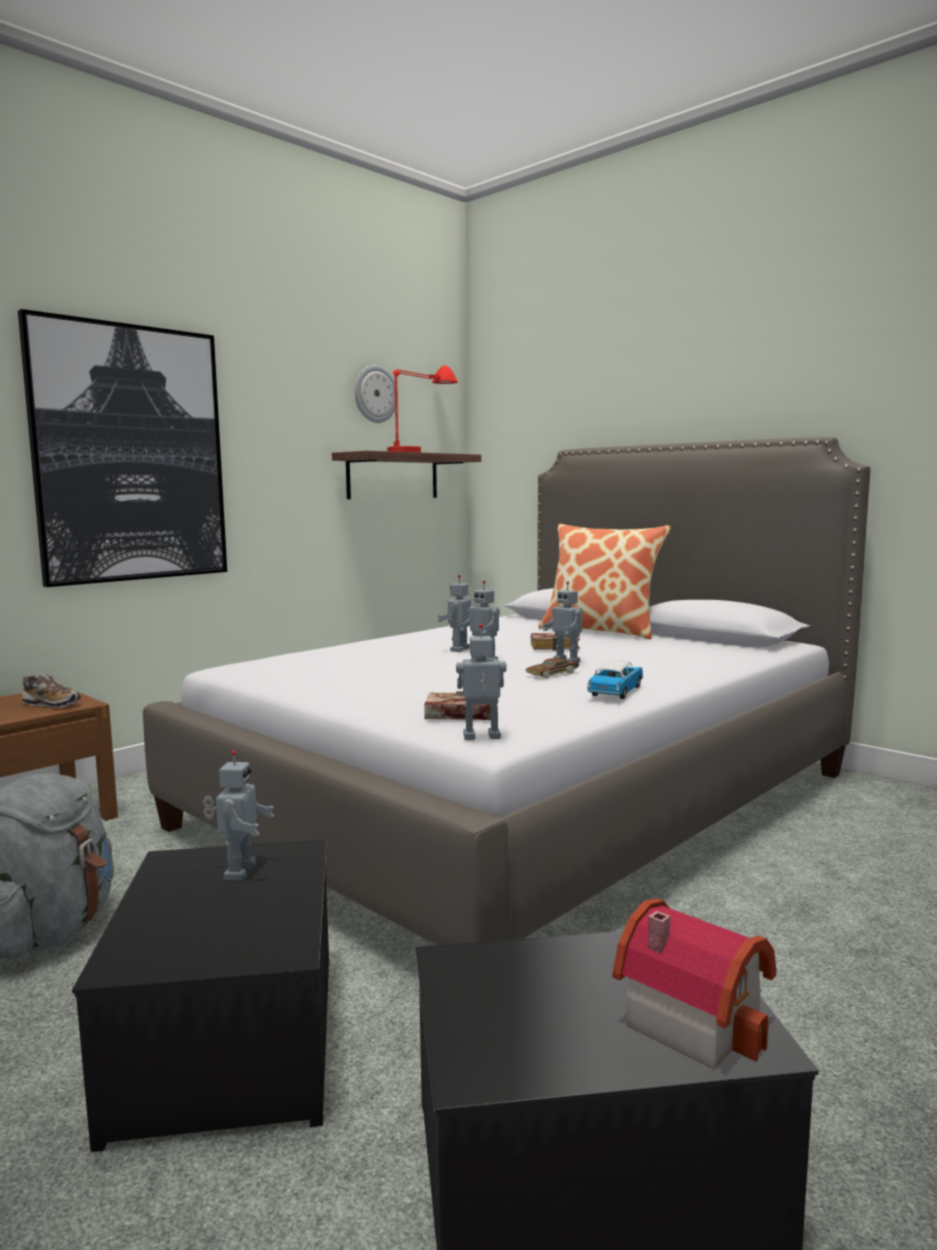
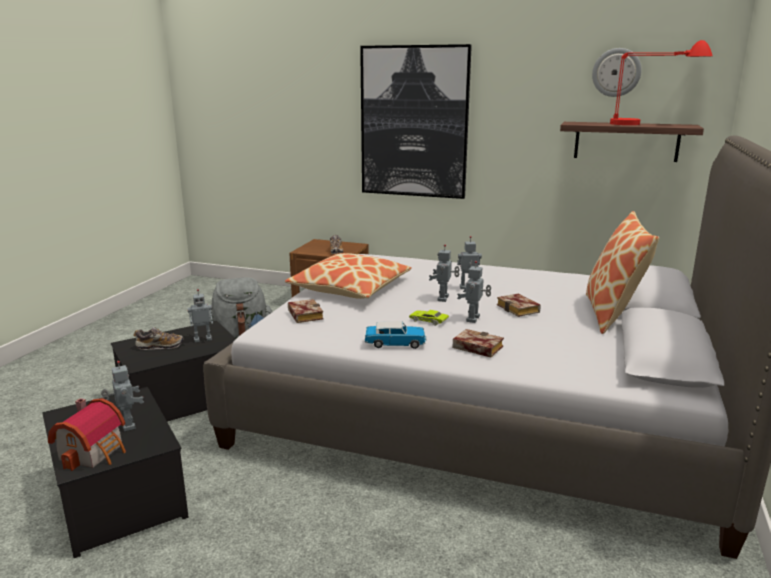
camera: 65 degrees right, 10 degrees up
toy robot [456,624,507,740] -> toy robot moved to [101,361,144,432]
brown toy car [525,658,580,678] -> green toy car [409,310,449,326]
none -> shoe [134,327,183,350]
none -> pillow [285,253,412,299]
none -> book [452,329,504,358]

